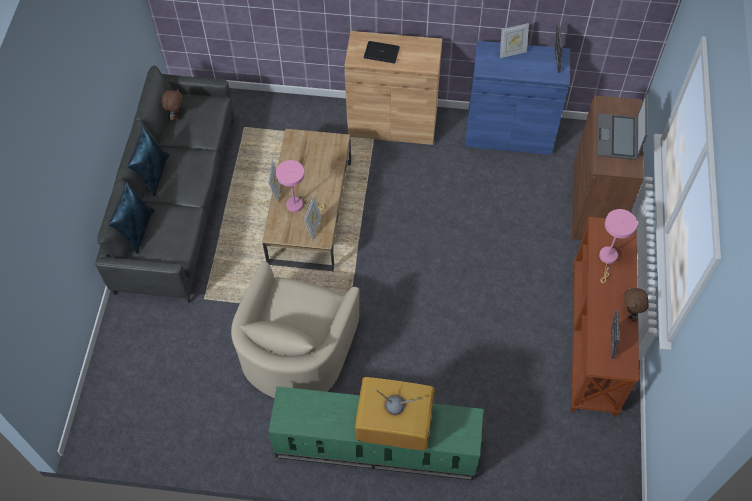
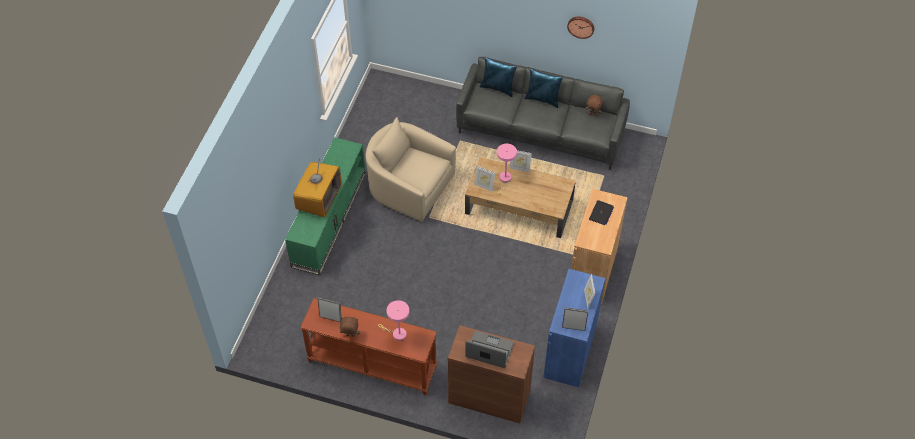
camera: 100 degrees right, 5 degrees down
none -> wall clock [567,17,594,39]

